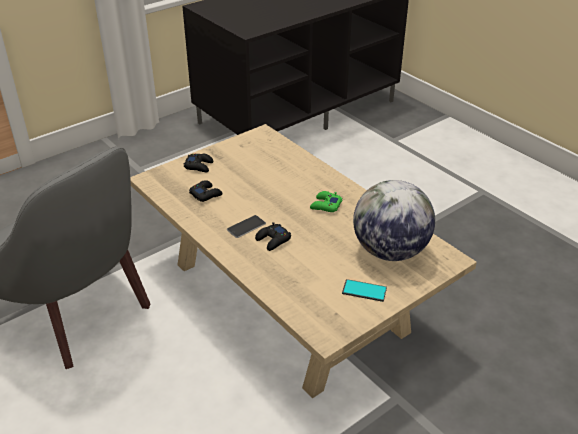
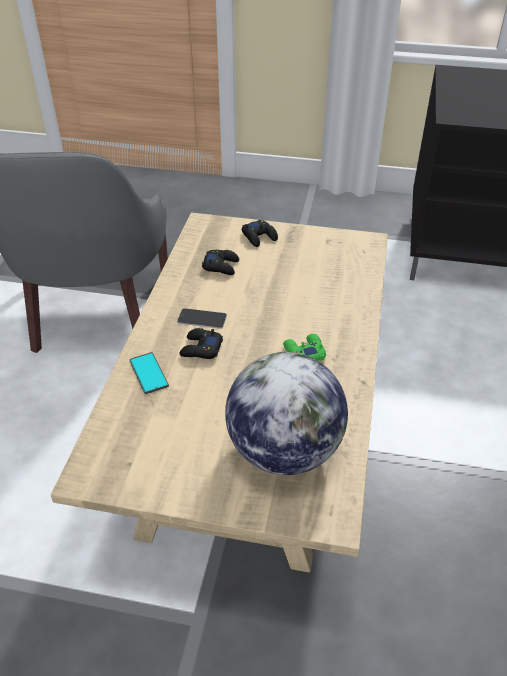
camera: 50 degrees right, 5 degrees up
phone [342,279,387,302] -> phone moved to [129,352,169,394]

